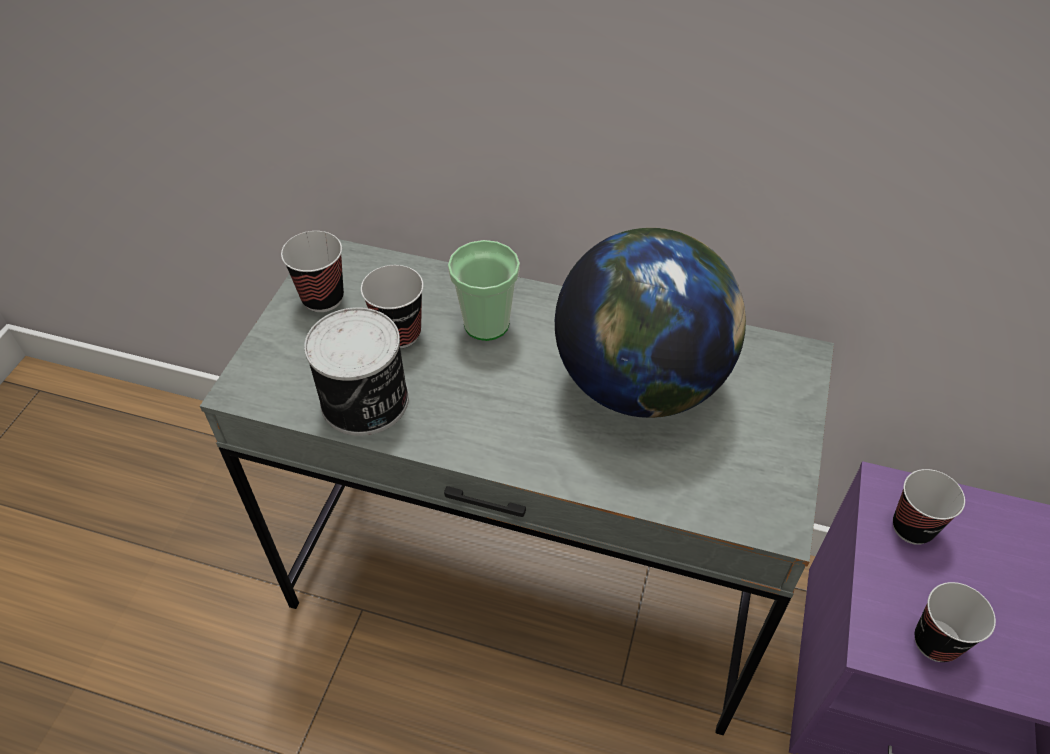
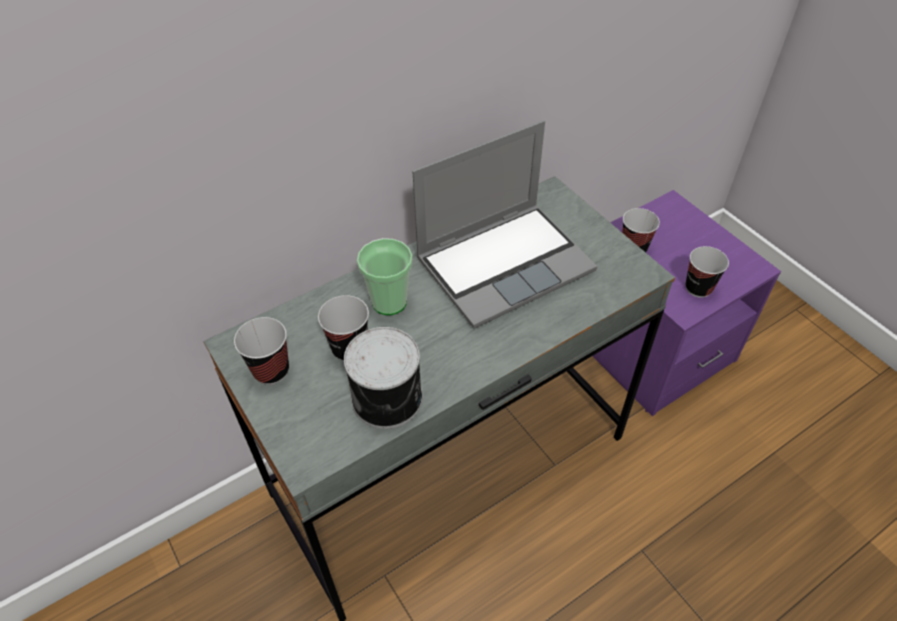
camera: 50 degrees left, 0 degrees up
globe [555,228,746,418] -> laptop [412,120,597,329]

